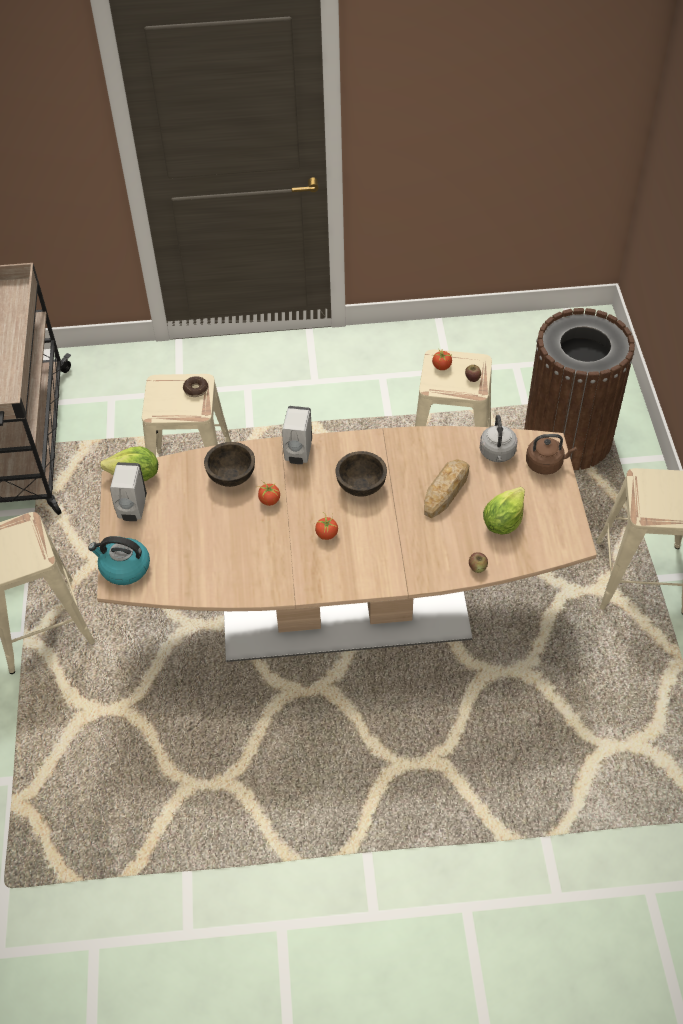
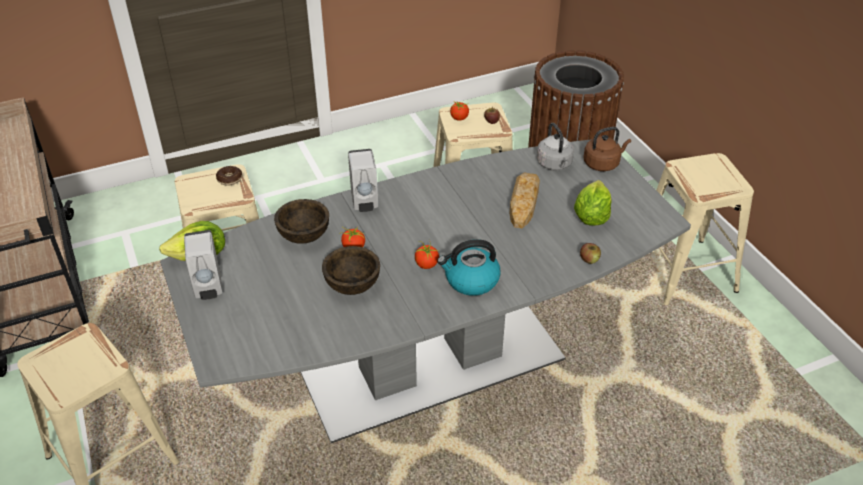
camera: 20 degrees left, 10 degrees down
kettle [88,536,150,585] -> kettle moved to [437,239,501,296]
brown dining table [97,426,597,662] -> grey dining table [160,139,691,443]
brown bowl [336,451,387,497] -> brown bowl moved to [322,246,380,295]

